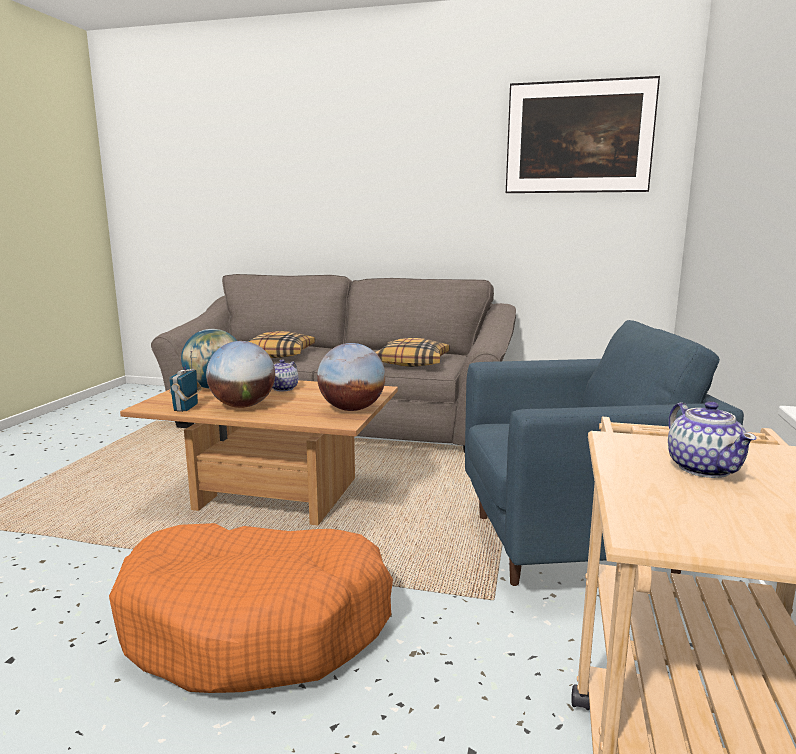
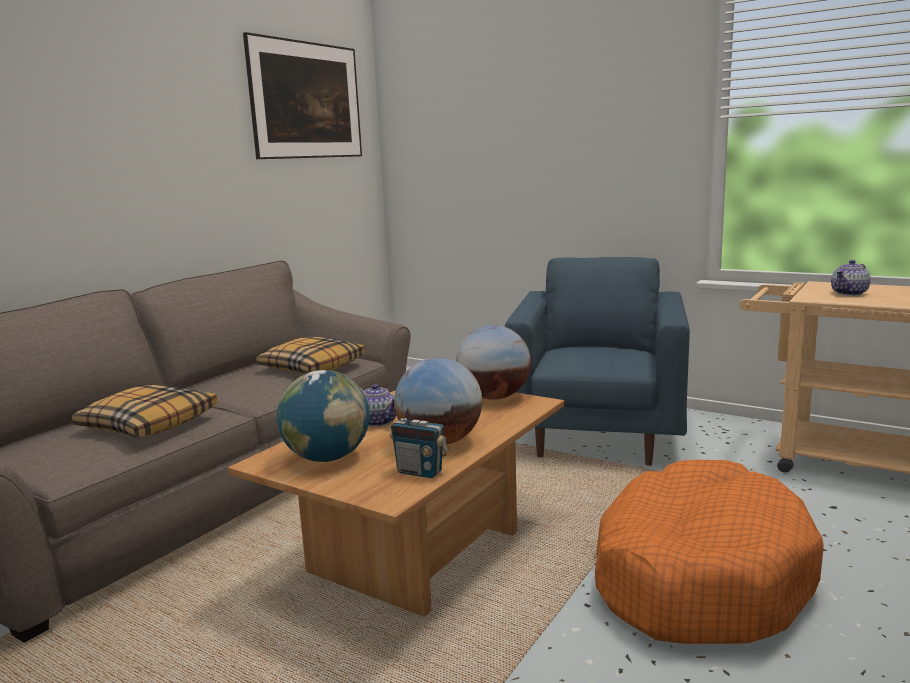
camera: 70 degrees left, 0 degrees up
teapot [668,401,757,478] -> teapot turned 135 degrees clockwise [831,260,871,296]

